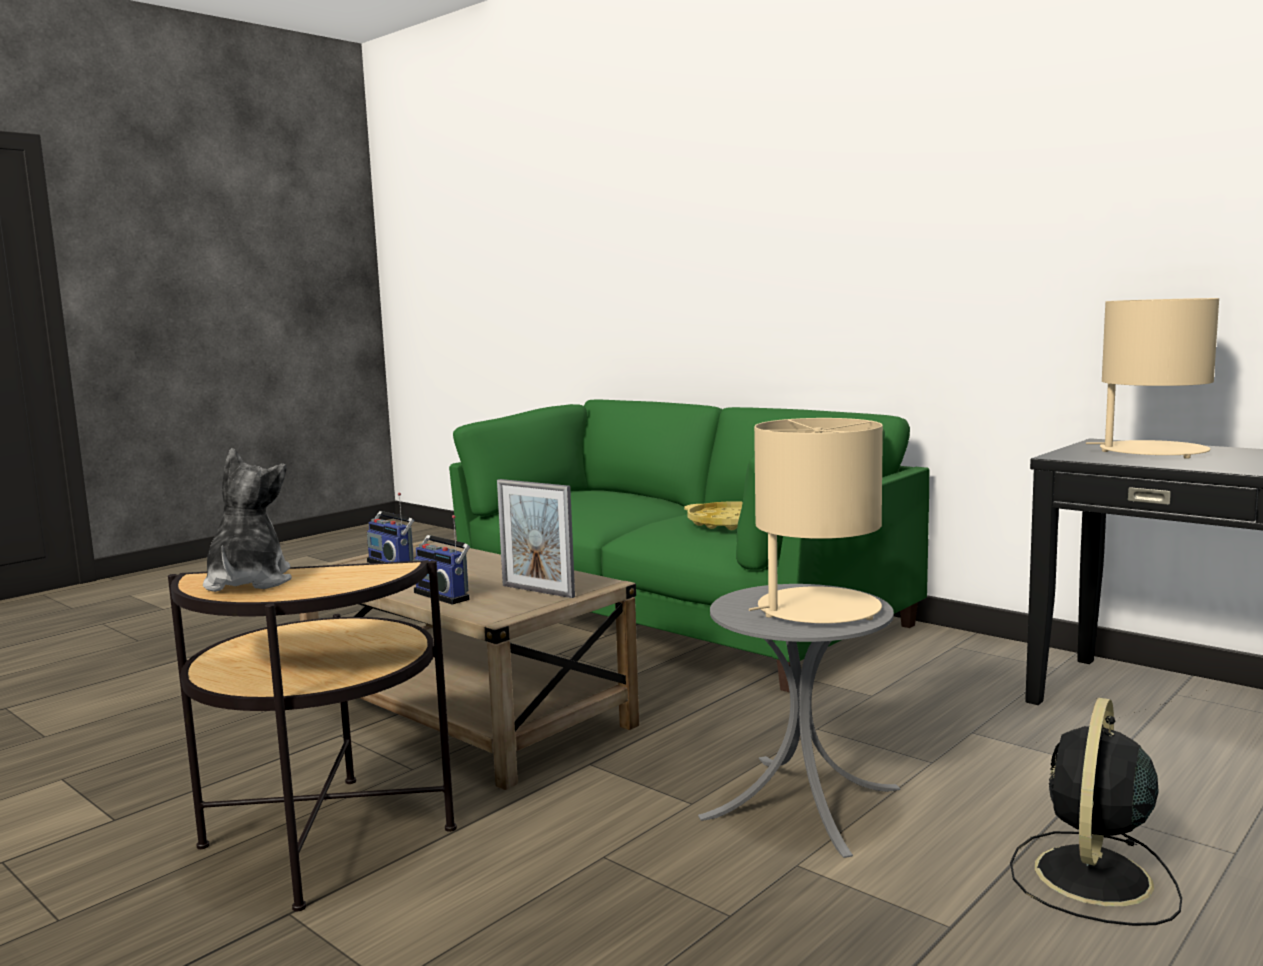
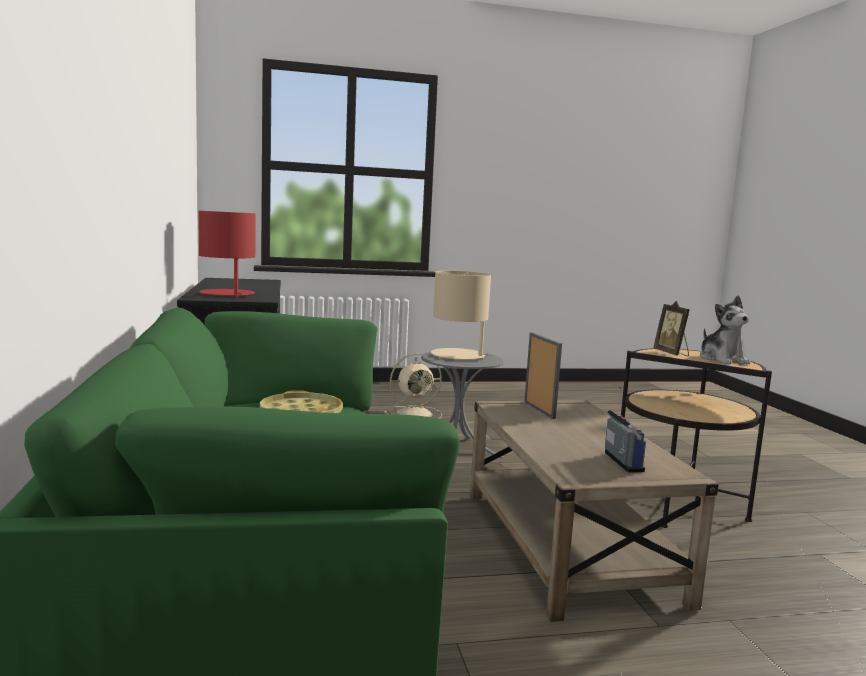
camera: 145 degrees left, 0 degrees up
plush toy [203,448,292,592] -> plush toy turned 45 degrees counterclockwise [700,295,750,364]
radio [414,515,470,605] -> none
black fan [1010,698,1182,926] -> beige fan [384,353,442,418]
beige table lamp [1086,298,1219,459] -> red table lamp [198,211,256,298]
none -> picture frame [653,301,690,356]

